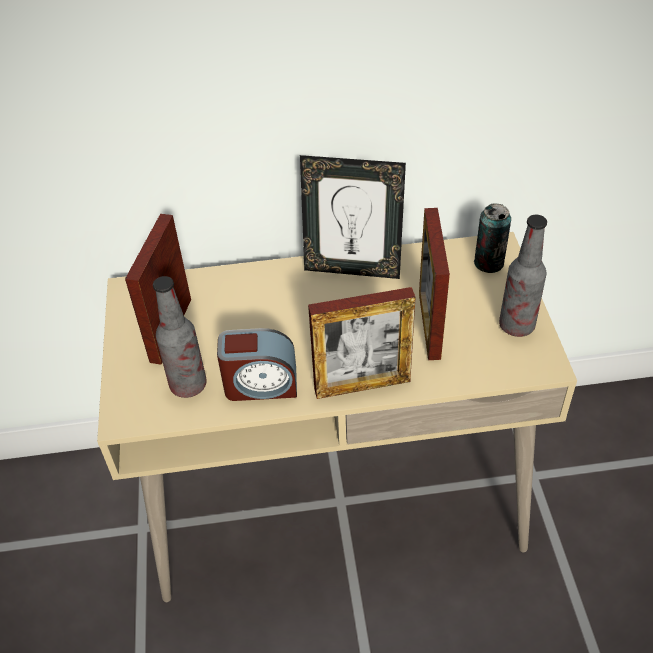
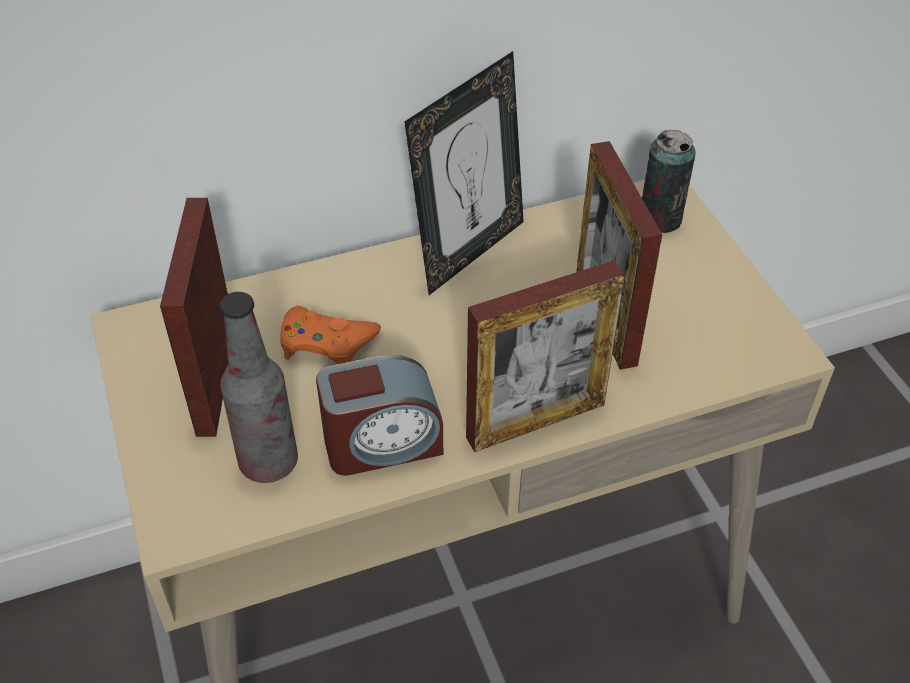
camera: 15 degrees left, 0 degrees up
picture frame [300,155,406,279] -> picture frame turned 45 degrees counterclockwise [404,51,524,295]
bottle [499,215,547,337] -> none
none -> orange game controller [280,306,381,364]

